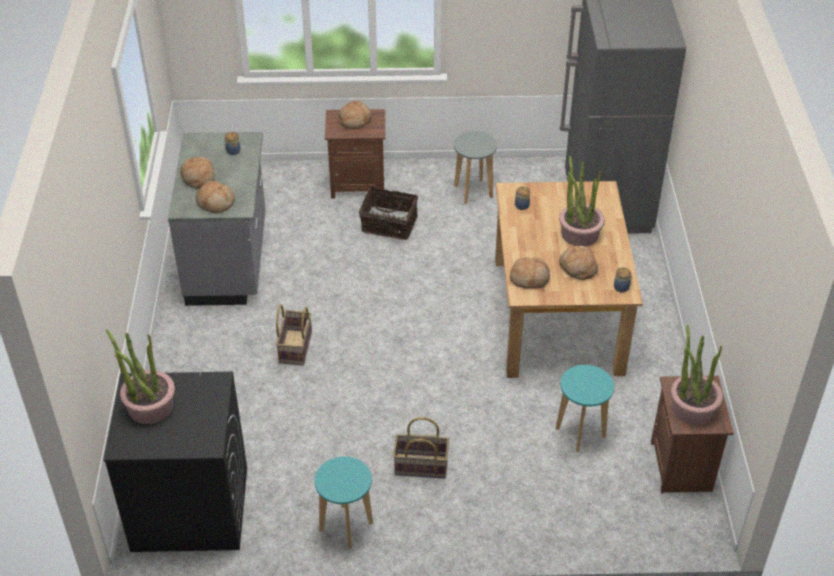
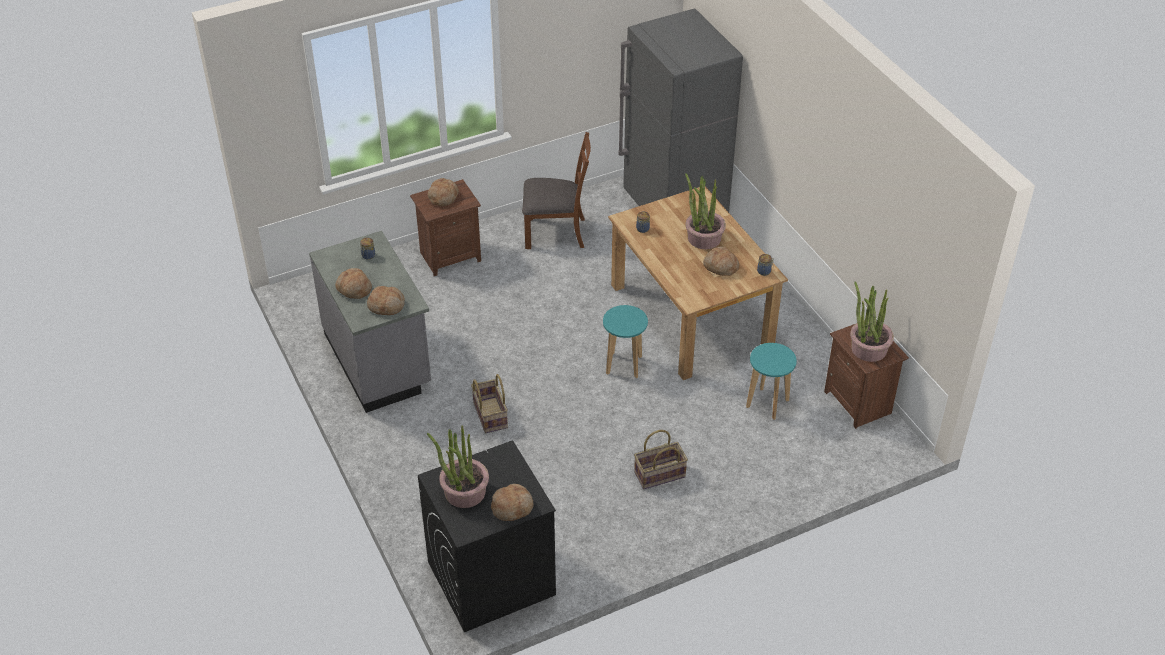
camera: 25 degrees left, 0 degrees up
turquoise stool [315,456,373,549] -> turquoise stool moved to [603,305,648,378]
basket [359,187,418,240] -> none
grey stool [454,131,497,204] -> brown chair [522,132,591,249]
bread [510,257,550,289] -> bread moved to [491,484,533,521]

